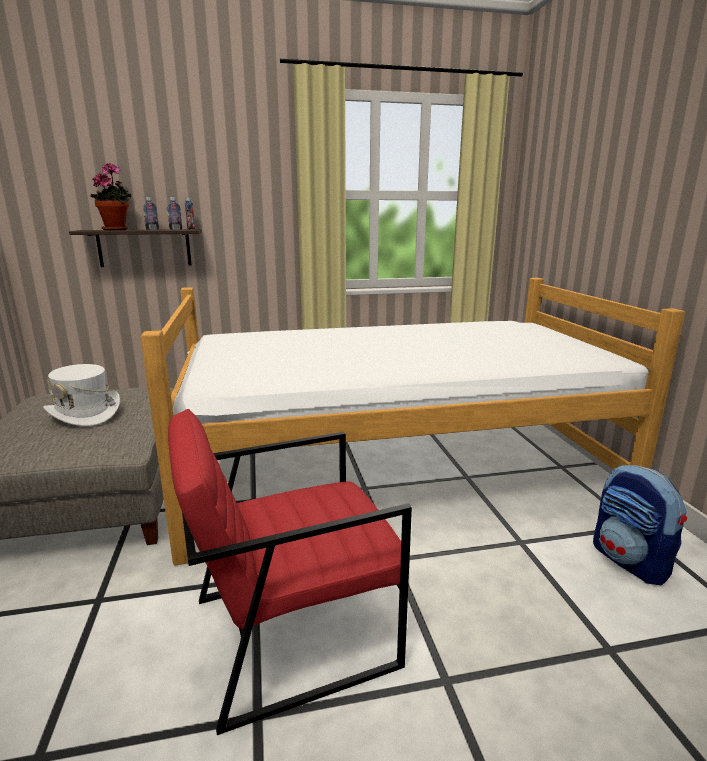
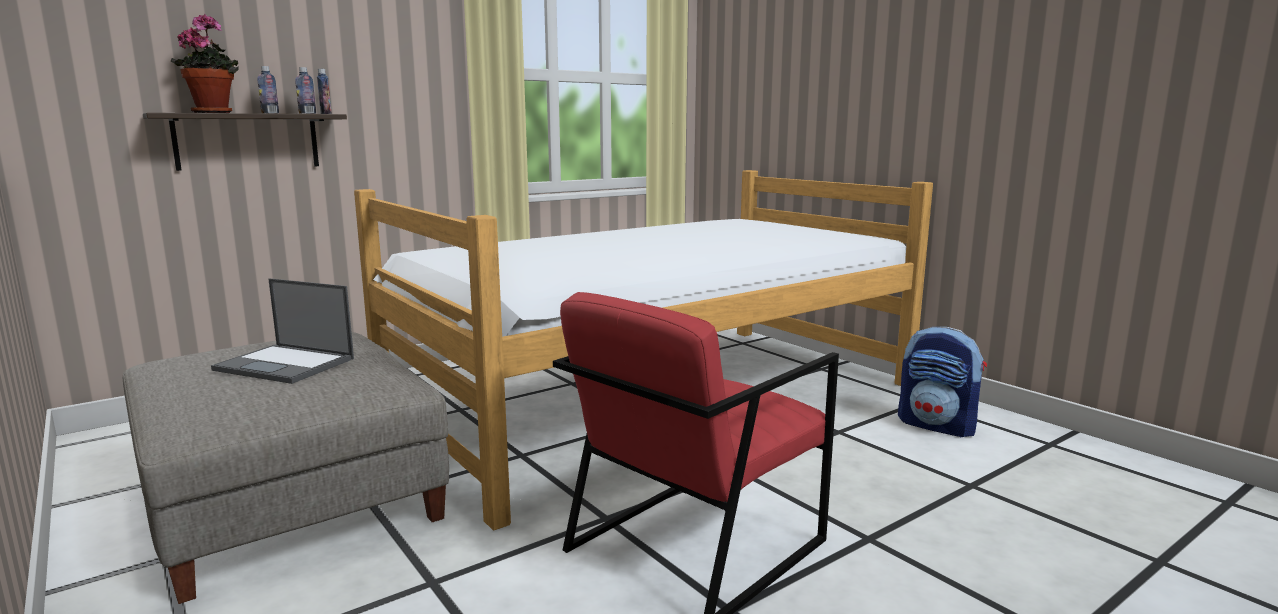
camera: 25 degrees left, 5 degrees down
white hat [43,364,120,426] -> laptop [211,278,354,384]

